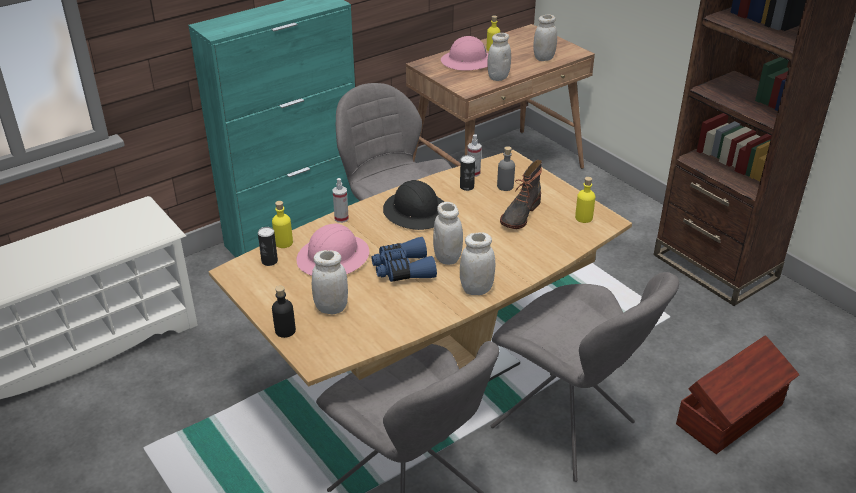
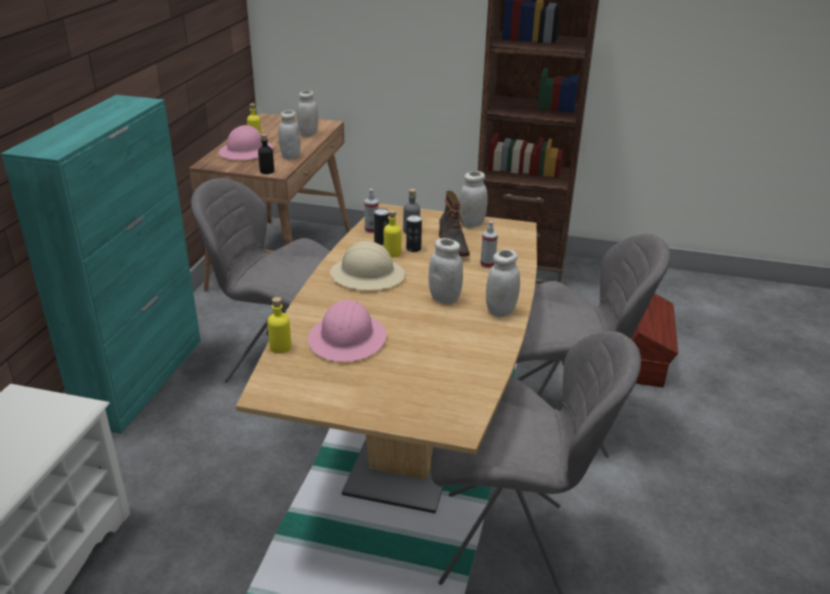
camera: 40 degrees left, 5 degrees down
can [258,227,278,266] -> can moved to [406,215,422,252]
black bottle [272,286,296,338] -> black bottle moved to [258,134,274,174]
white jar [312,250,348,314] -> white jar moved to [459,171,488,228]
spray bottle [332,178,349,223] -> spray bottle moved to [480,221,498,268]
blue binoculars [371,237,437,282] -> none
black hard hat [383,180,444,230] -> beige hard hat [330,241,405,290]
yellow bottle [575,177,595,223] -> yellow bottle moved to [384,210,401,258]

